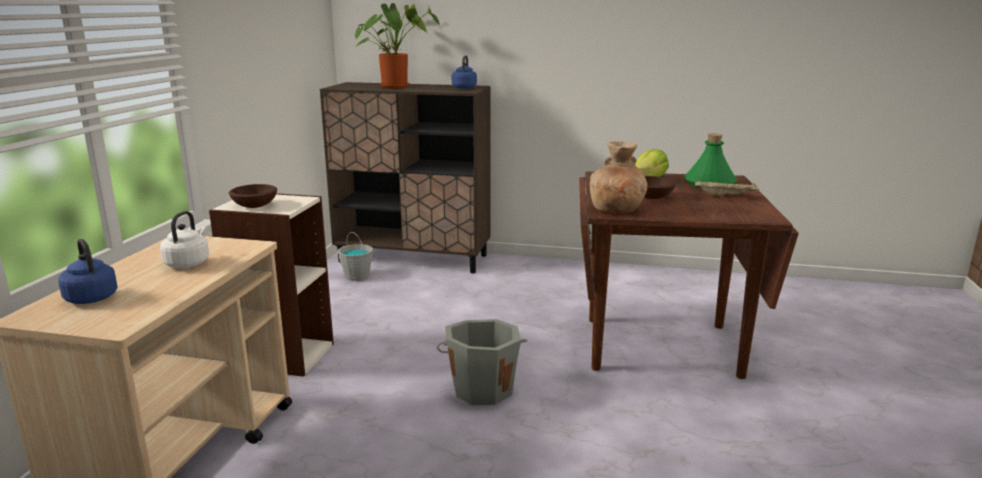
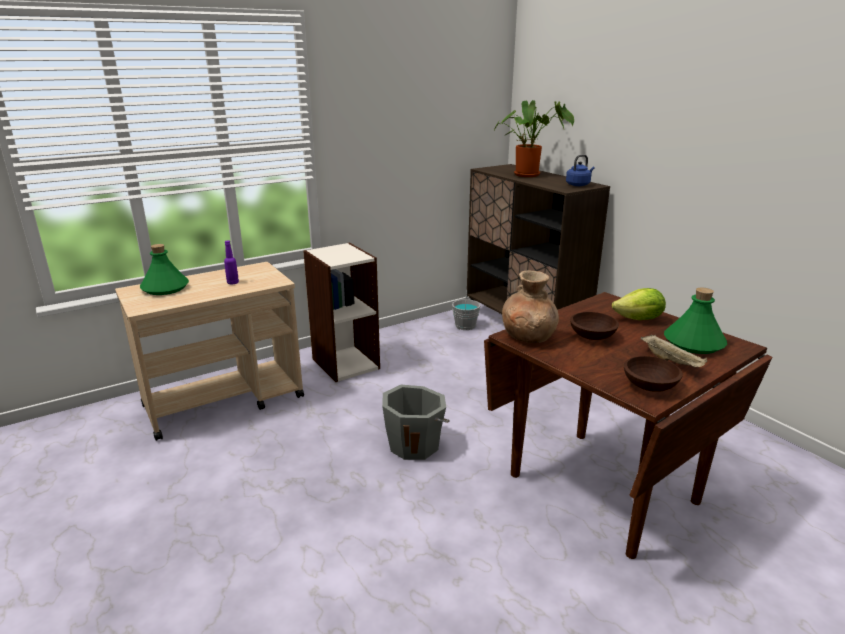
camera: 45 degrees right, 5 degrees up
blue kettle [58,239,118,304] -> green bottle [140,244,189,295]
white kettle [160,211,209,268] -> purple bottle [224,240,239,284]
brown bowl [229,184,277,208] -> brown bowl moved to [624,356,683,392]

